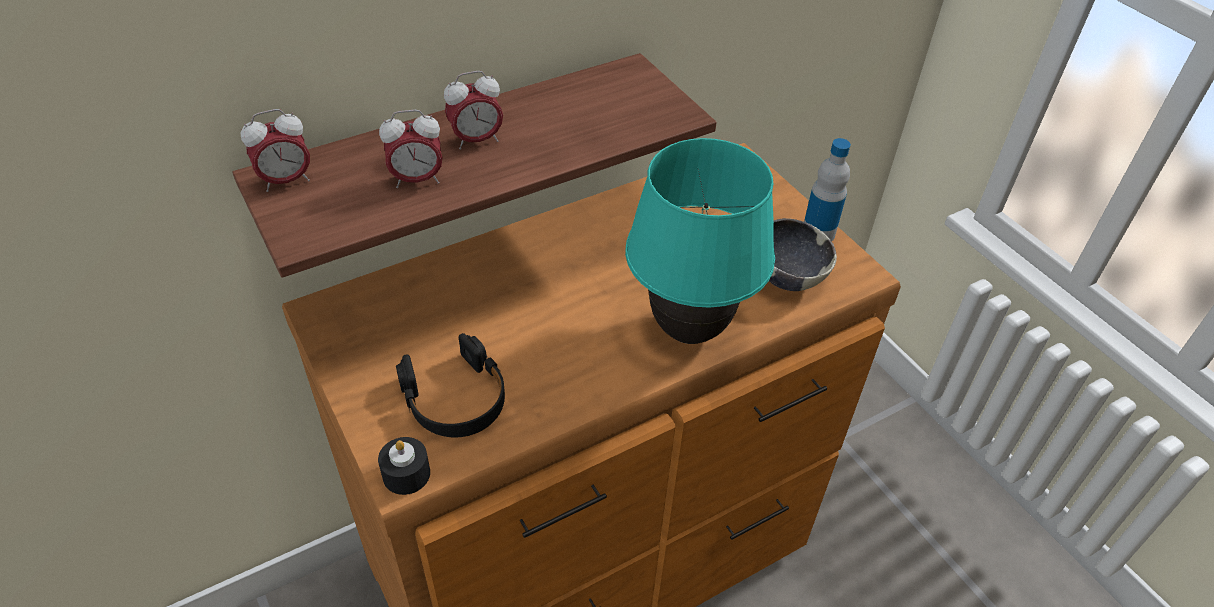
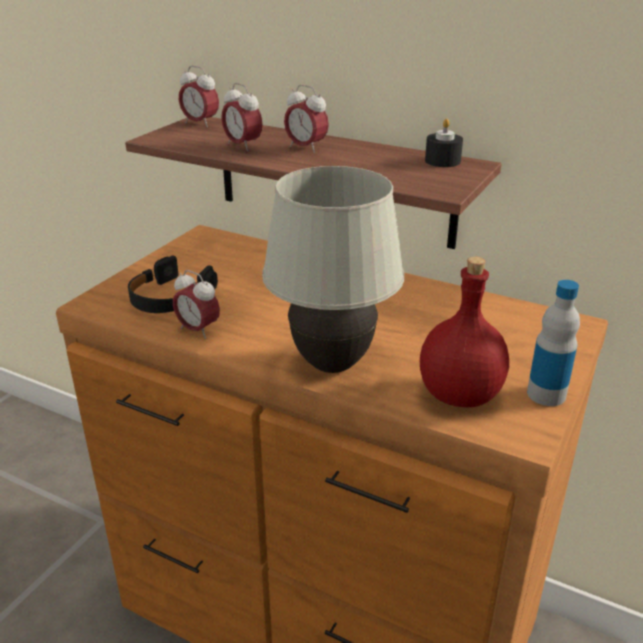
camera: 60 degrees right, 15 degrees down
black candle [378,437,430,495] -> black candle moved to [425,119,463,167]
turquoise table lamp [625,138,775,344] -> white table lamp [262,166,404,373]
bowl [769,218,837,291] -> red bottle [420,257,509,408]
none -> alarm clock [173,270,220,339]

